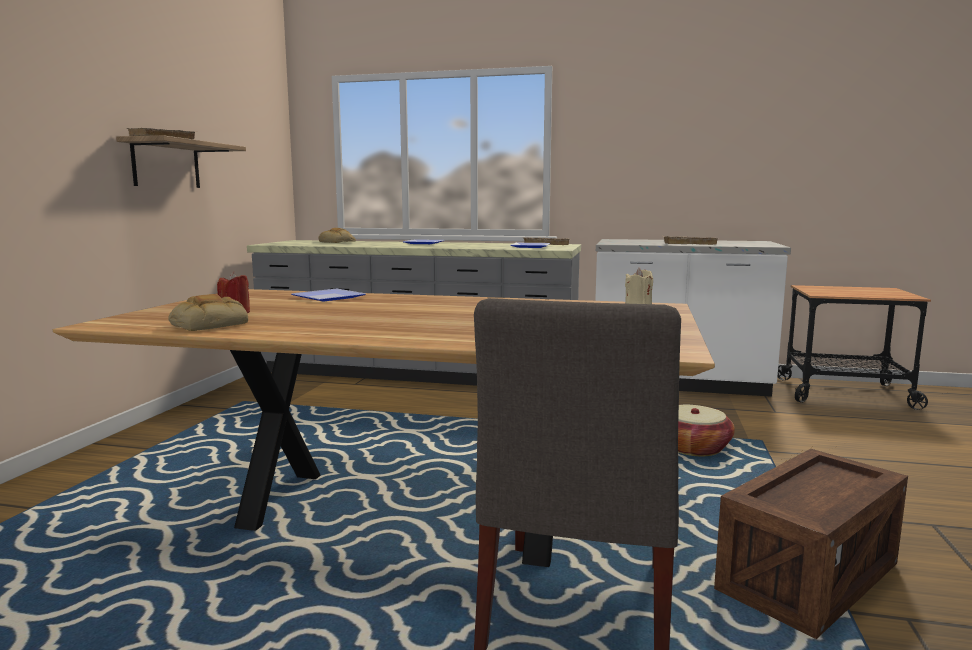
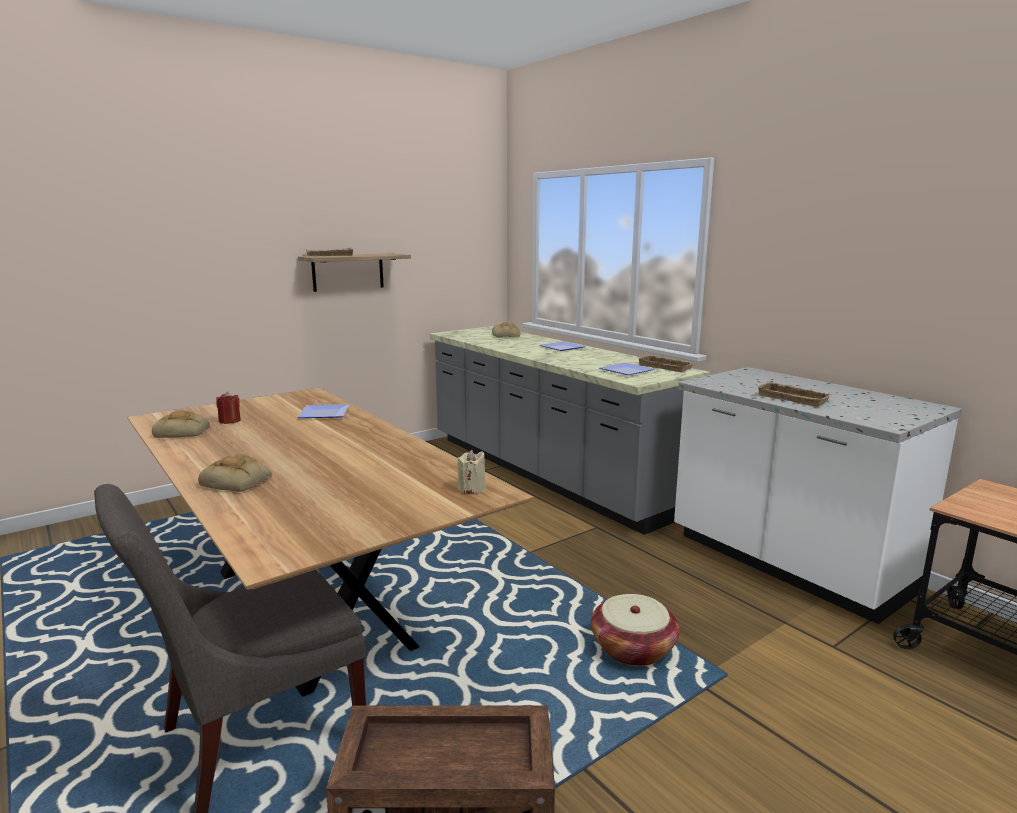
camera: 40 degrees right, 5 degrees up
none -> bread [198,454,272,492]

